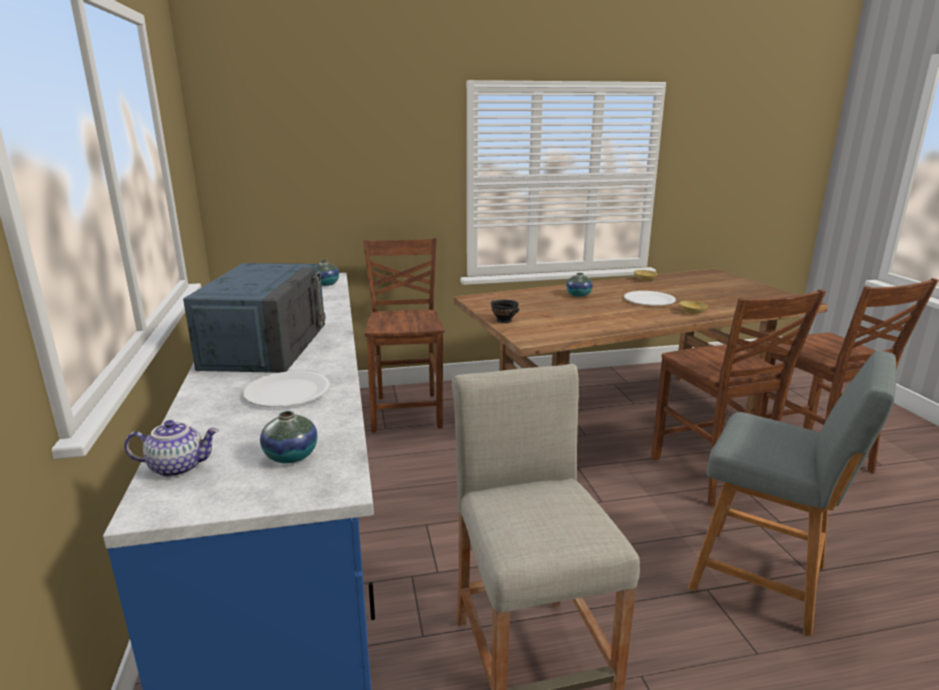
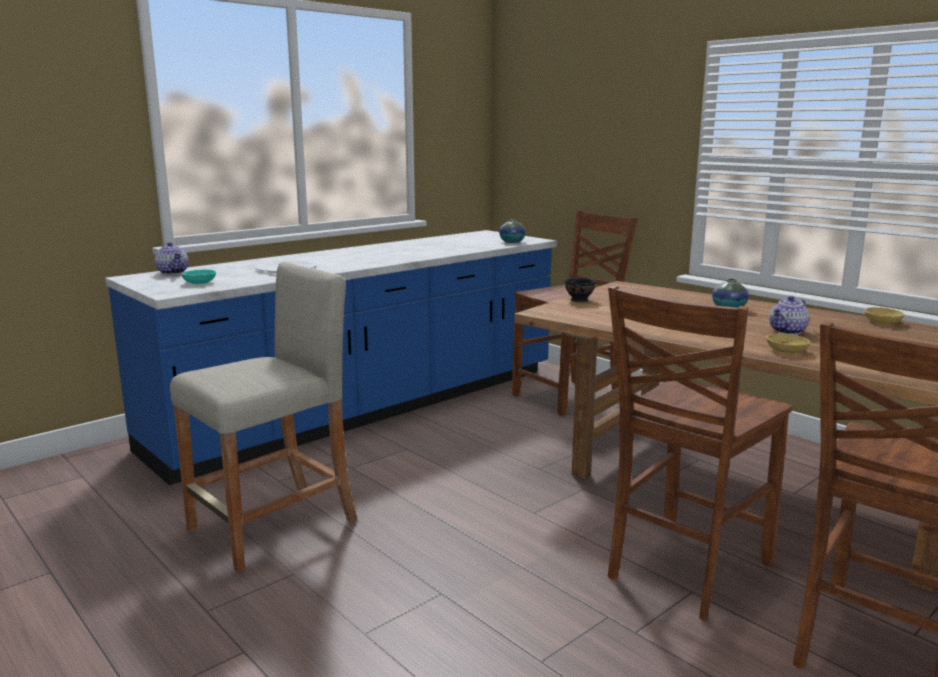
camera: 60 degrees right, 5 degrees down
blue microwave [183,263,325,373] -> none
vase [260,411,318,463] -> turquoise bowl [181,270,216,284]
white plate [624,291,676,306] -> teapot [769,296,810,335]
grey stool [688,351,896,636] -> none

